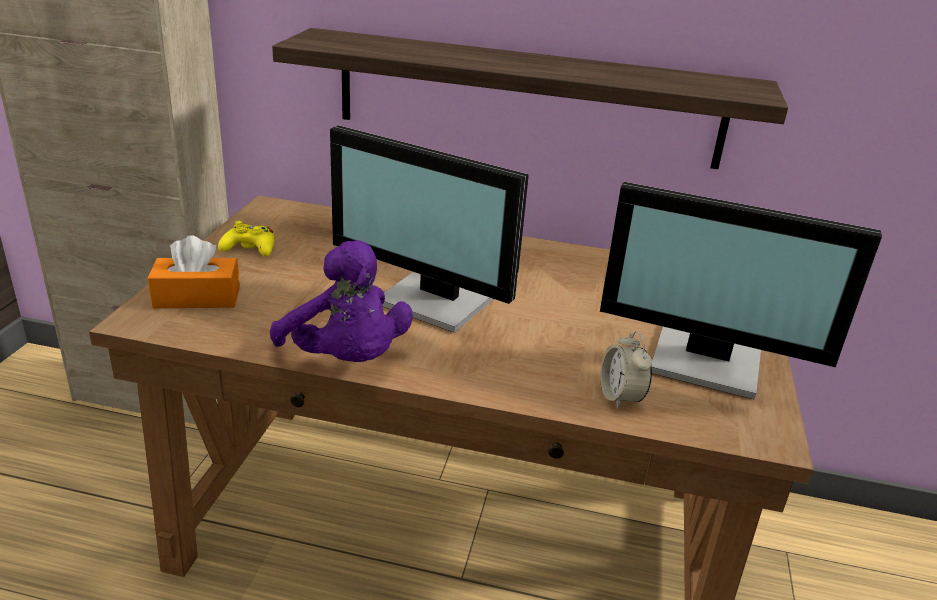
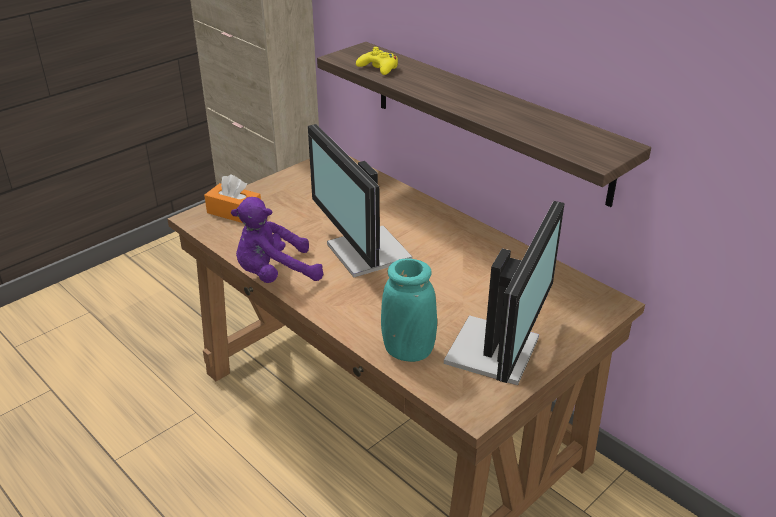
camera: 35 degrees right, 5 degrees up
yellow game controller [218,221,274,256] -> yellow game controller moved to [356,47,398,75]
purple plush toy [270,240,413,362] -> purple plush toy turned 75 degrees clockwise [231,197,323,283]
monitor [600,182,882,400] -> monitor turned 120 degrees counterclockwise [444,201,565,385]
alarm clock [600,331,652,409] -> turquoise vase [381,259,437,362]

